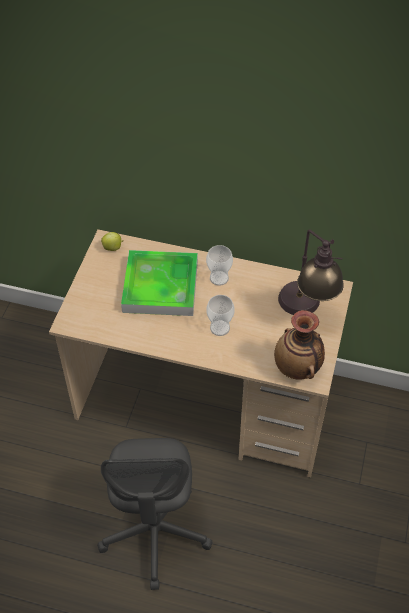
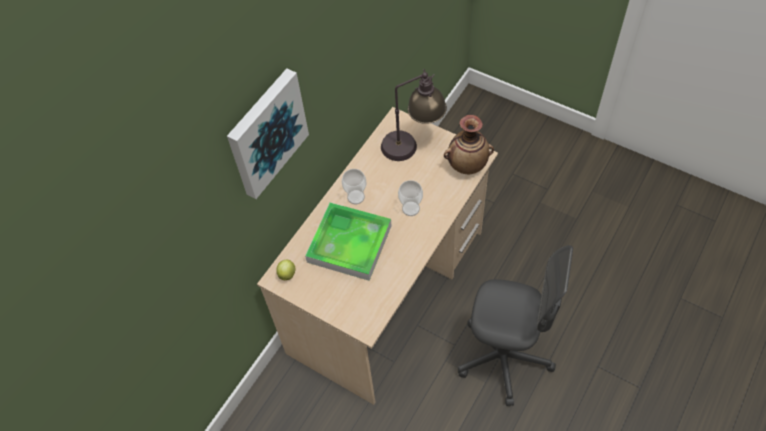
camera: 70 degrees left, 5 degrees up
none -> picture [227,68,309,199]

